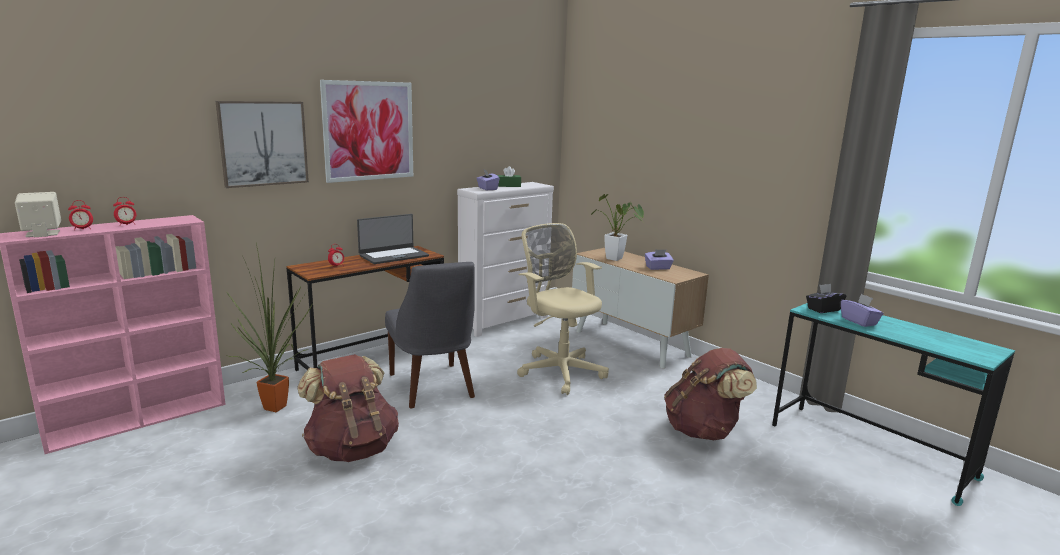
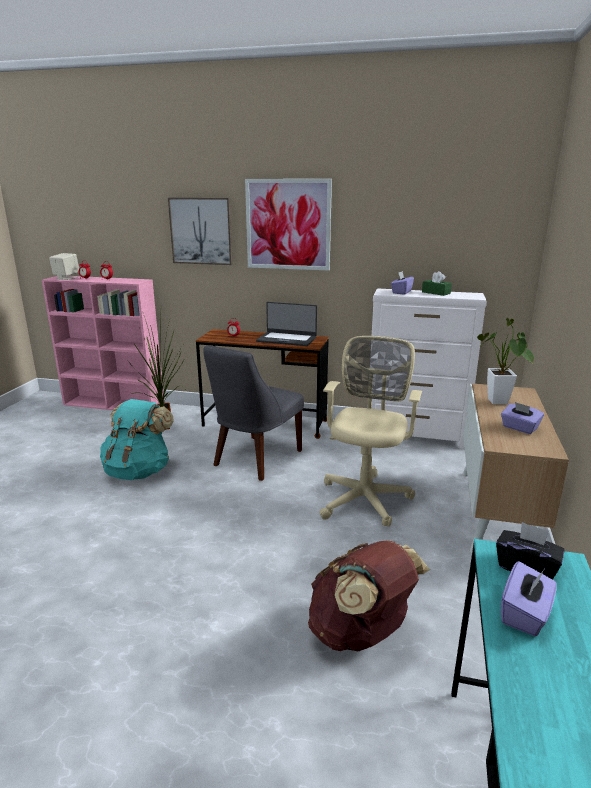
camera: 55 degrees right, 5 degrees up
brown backpack [297,354,399,462] -> turquoise backpack [100,399,174,480]

